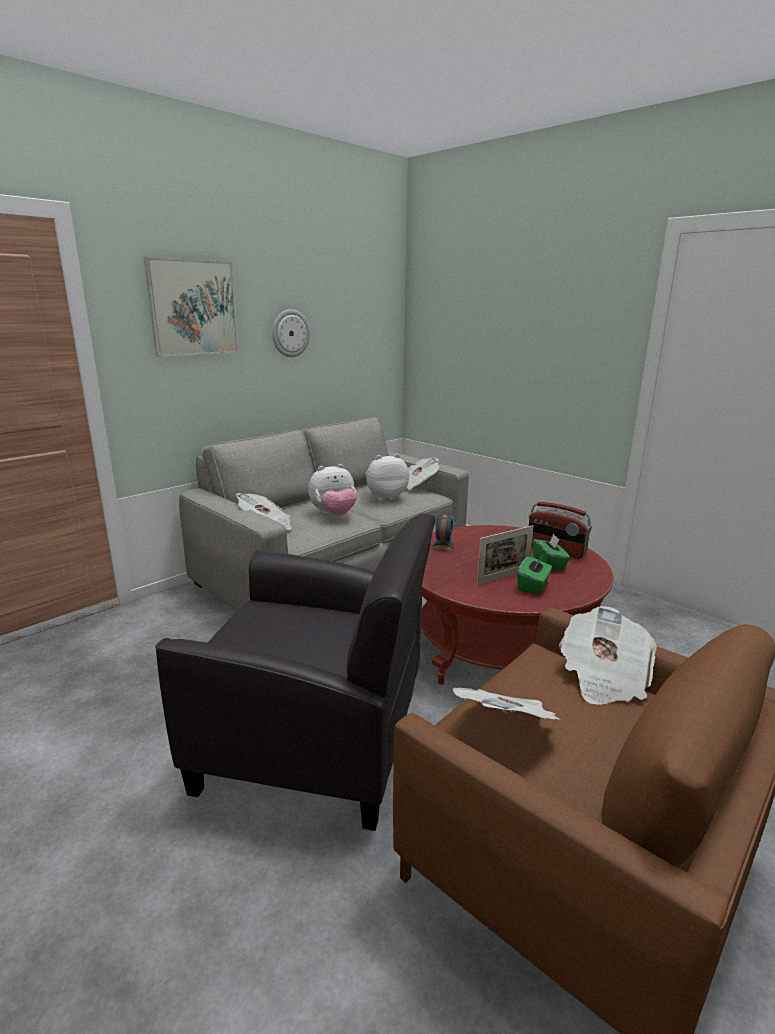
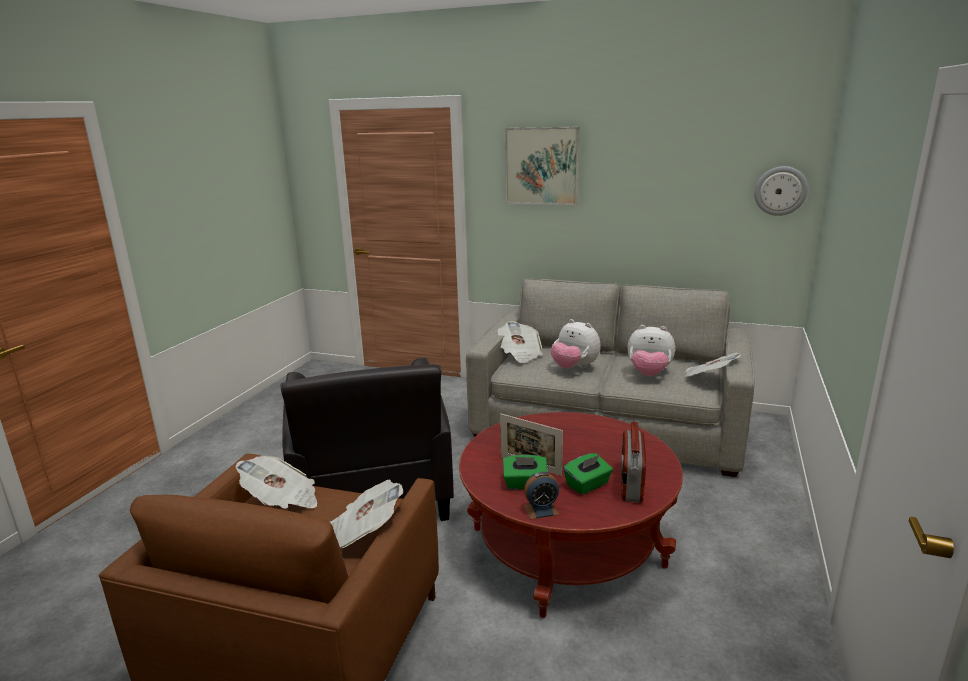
camera: 65 degrees right, 0 degrees up
wall clock [272,309,310,357] -> wall clock moved to [754,166,808,216]
plush toy [365,454,409,501] -> plush toy turned 150 degrees clockwise [627,325,675,376]
alarm clock [433,514,454,551] -> alarm clock moved to [524,472,560,519]

